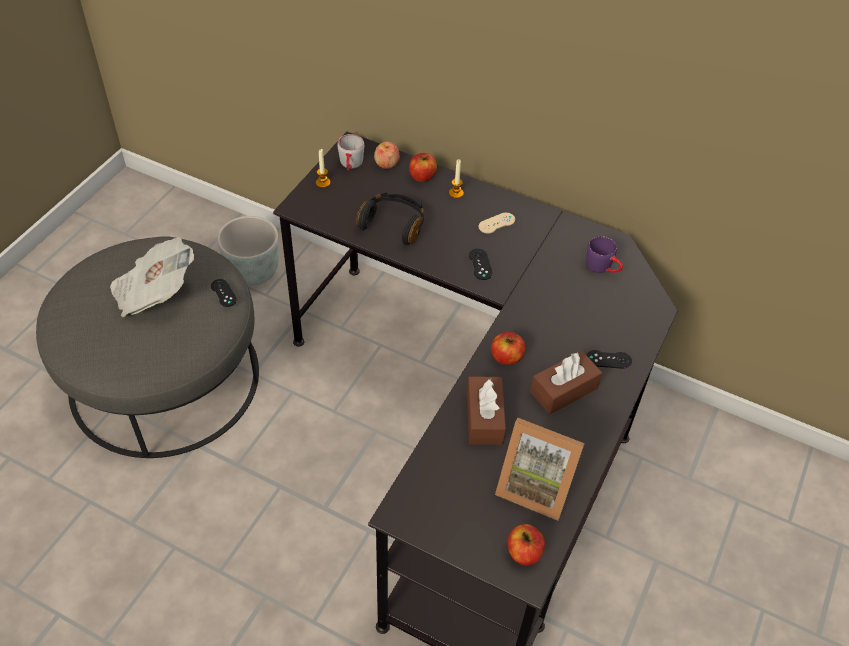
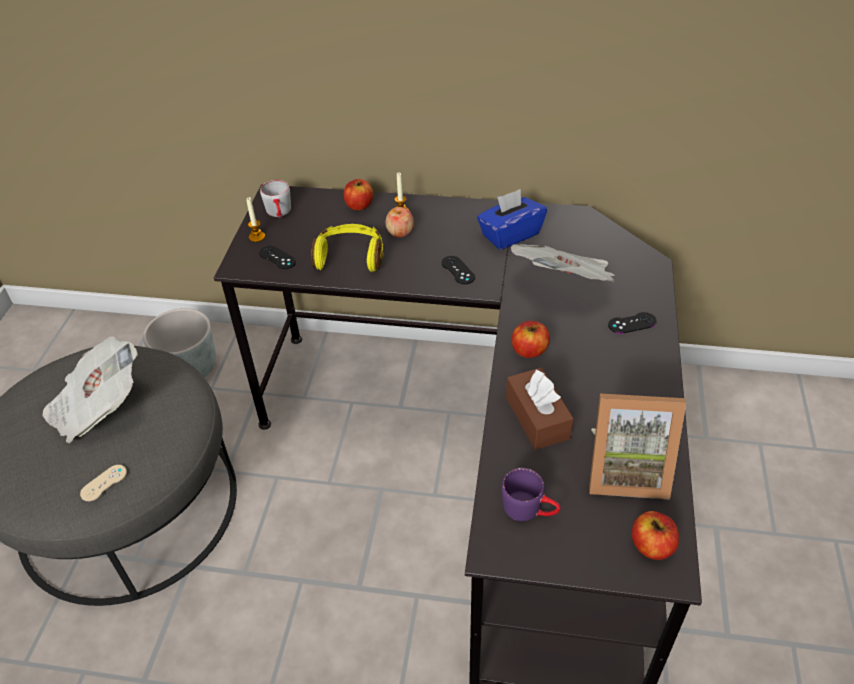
camera: 15 degrees left, 5 degrees down
black game controller [211,279,237,307] -> black game controller moved to [259,246,296,269]
black headphones [356,192,424,245] -> yellow headphones [311,224,383,272]
apple [374,142,399,169] -> apple moved to [386,207,414,237]
beige game controller [479,213,515,234] -> beige game controller moved to [80,465,127,501]
brown tissue box [530,351,602,414] -> none
purple mug [586,236,623,273] -> purple mug moved to [502,468,560,521]
none -> blue tissue box [477,189,547,250]
none -> newspaper [511,244,614,282]

